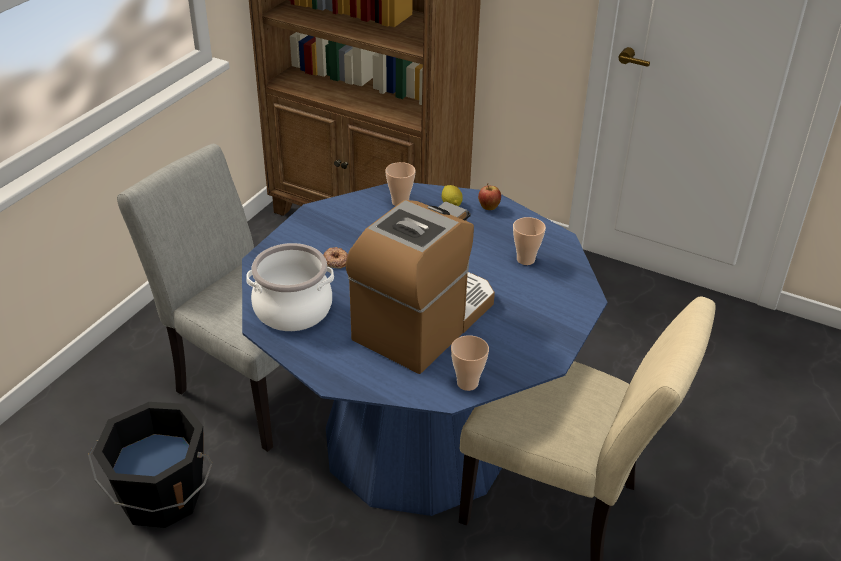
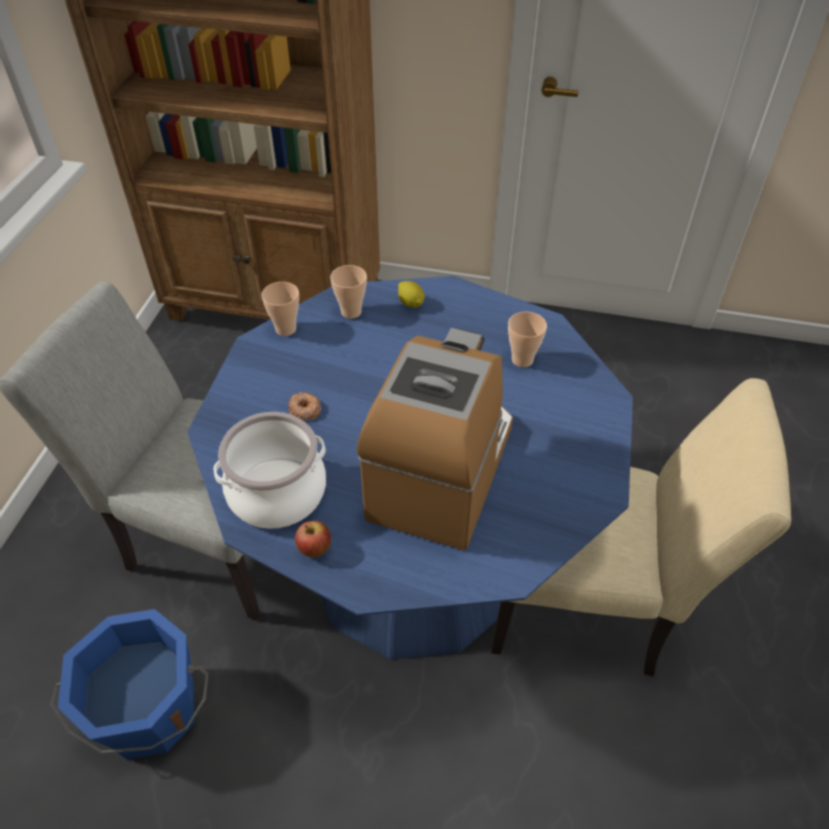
camera: 15 degrees left, 10 degrees up
black bucket [88,402,212,528] -> blue bucket [50,609,208,759]
cup [451,335,489,391] -> cup moved to [261,282,299,336]
apple [478,184,501,210] -> apple moved to [295,521,331,558]

